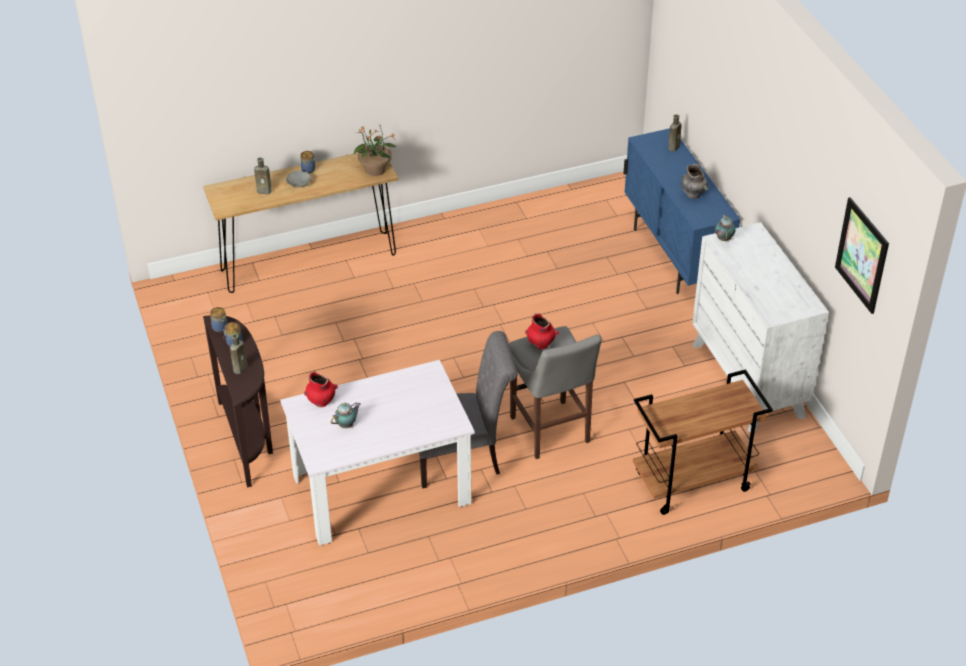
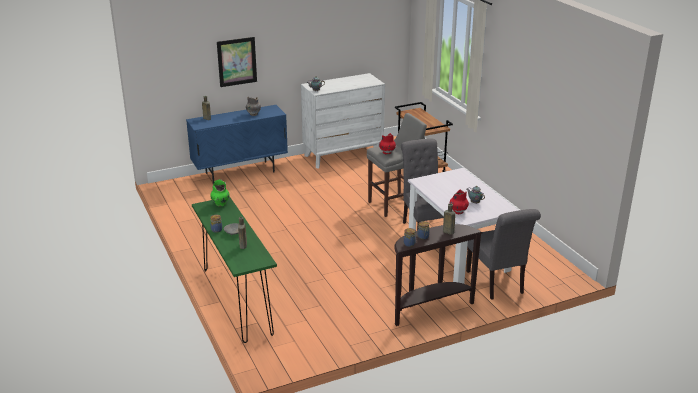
camera: 95 degrees left, 15 degrees down
brown console table [203,153,398,293] -> green console table [192,196,277,343]
potted plant [354,126,397,176] -> green vase [210,179,229,206]
picture [835,197,889,314] -> picture moved to [217,37,257,87]
none -> grey chair [466,209,541,300]

